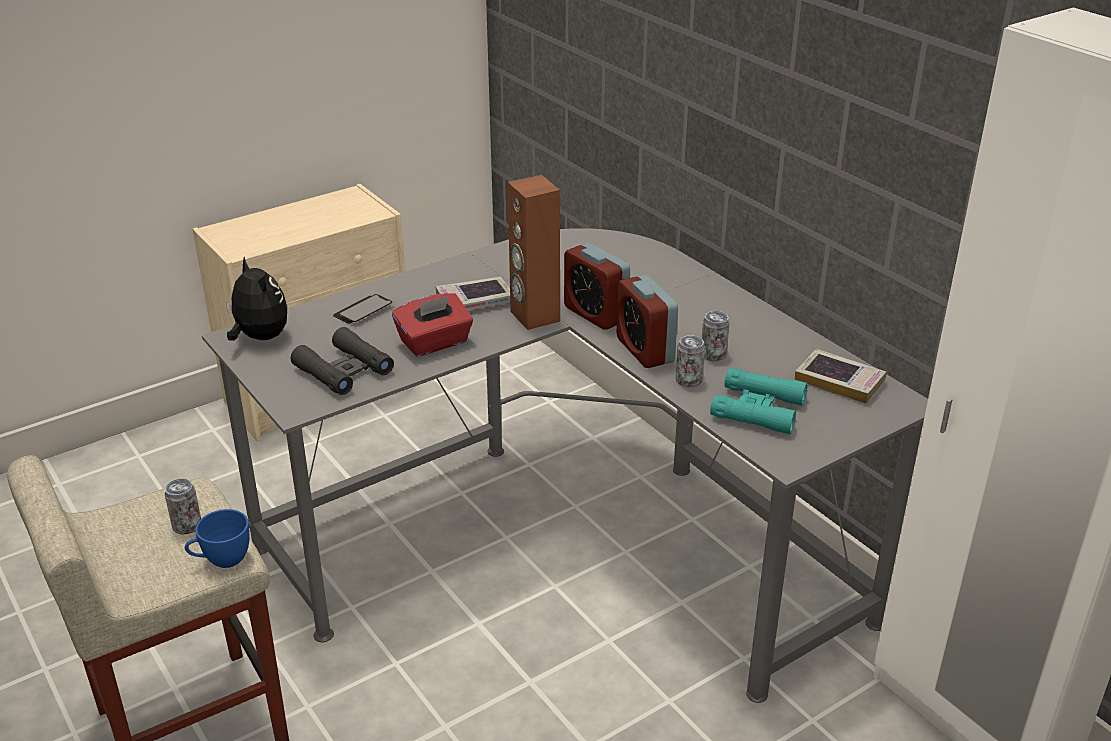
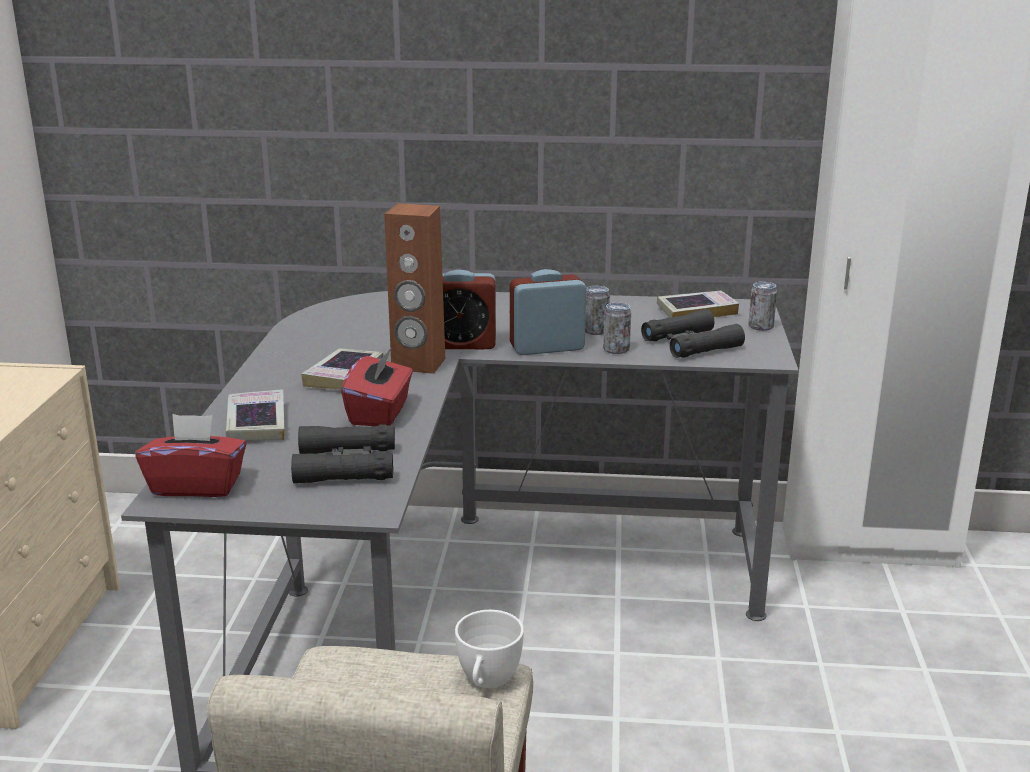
camera: 50 degrees left, 10 degrees down
can [165,478,201,534] -> can moved to [748,282,777,331]
blue cup [185,509,250,568] -> white cup [455,610,524,688]
plush toy [226,257,287,341] -> red tissue box [135,414,247,497]
phone [333,294,393,323] -> book [226,389,284,441]
alarm clock [617,275,678,368] -> alarm clock turned 150 degrees clockwise [510,269,586,355]
turquoise binoculars [710,368,807,434] -> black binoculars [641,309,745,358]

